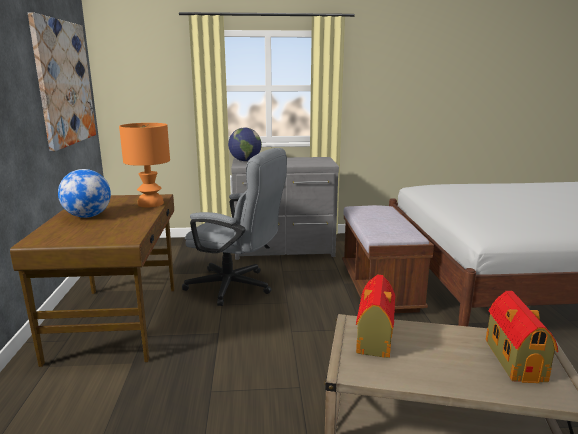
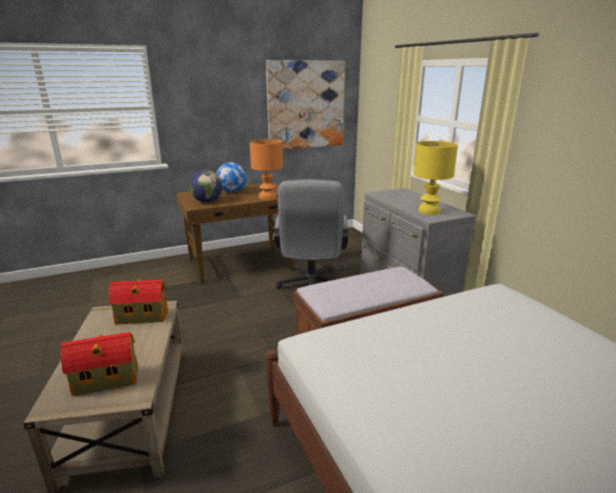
camera: 70 degrees right, 5 degrees up
globe [228,128,262,161] -> globe moved to [189,170,222,203]
none -> yellow table lamp [413,141,458,215]

